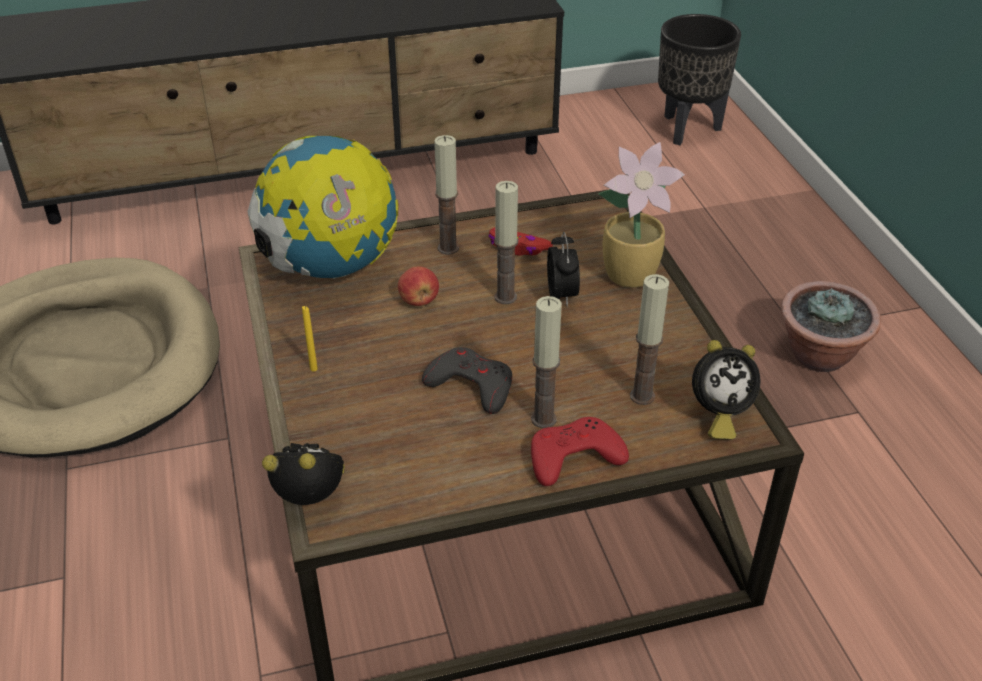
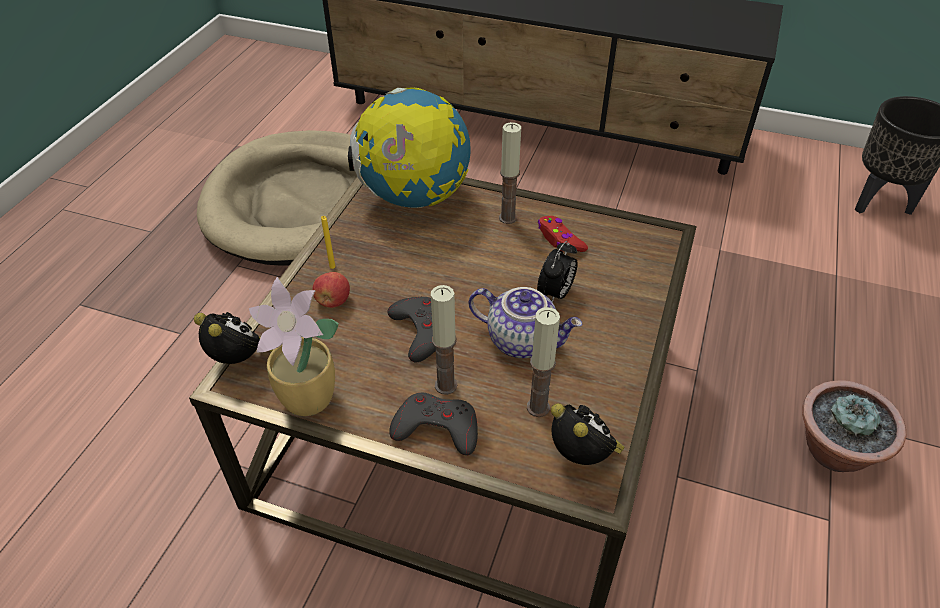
camera: 35 degrees right, 5 degrees up
apple [398,266,439,306] -> apple moved to [312,272,350,308]
candle [494,181,518,304] -> none
red game controller [531,417,629,486] -> grey game controller [389,393,478,455]
potted plant [598,142,685,288] -> potted plant moved to [249,277,339,416]
alarm clock [692,340,760,440] -> alarm clock turned 150 degrees counterclockwise [551,403,625,465]
none -> teapot [469,287,582,358]

